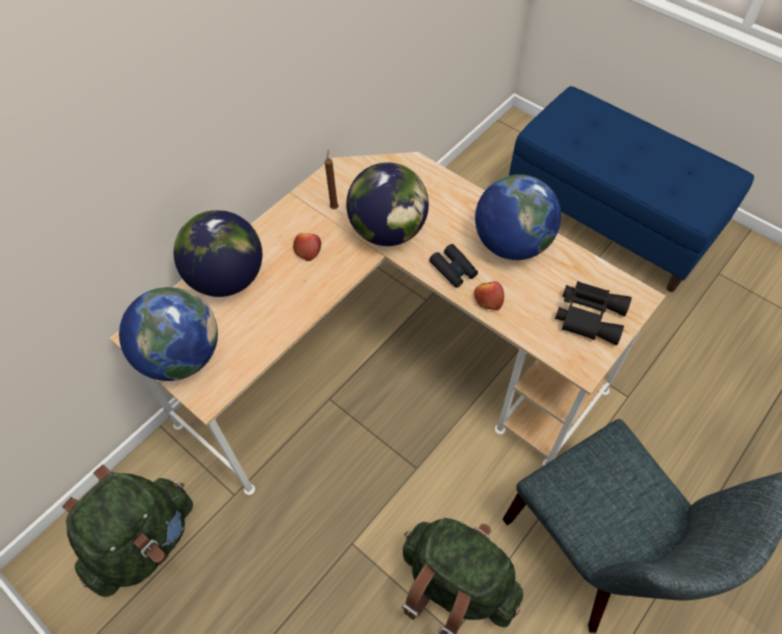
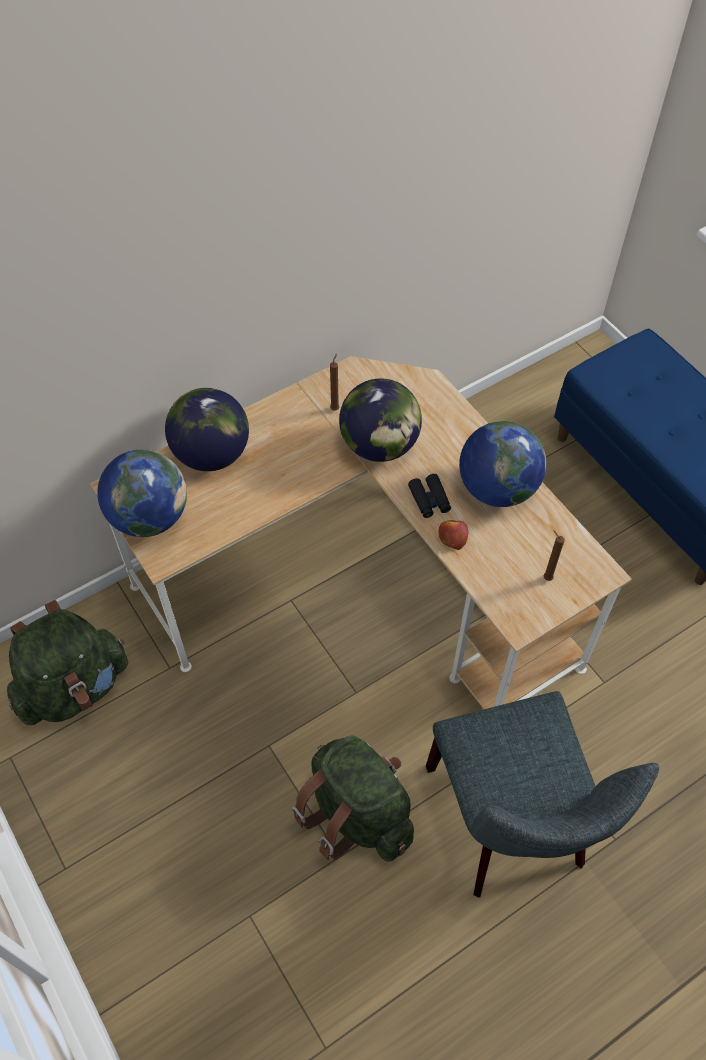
camera: 15 degrees right, 0 degrees up
apple [293,233,321,261] -> none
black binoculars [555,281,632,345] -> brown candle [543,530,565,581]

